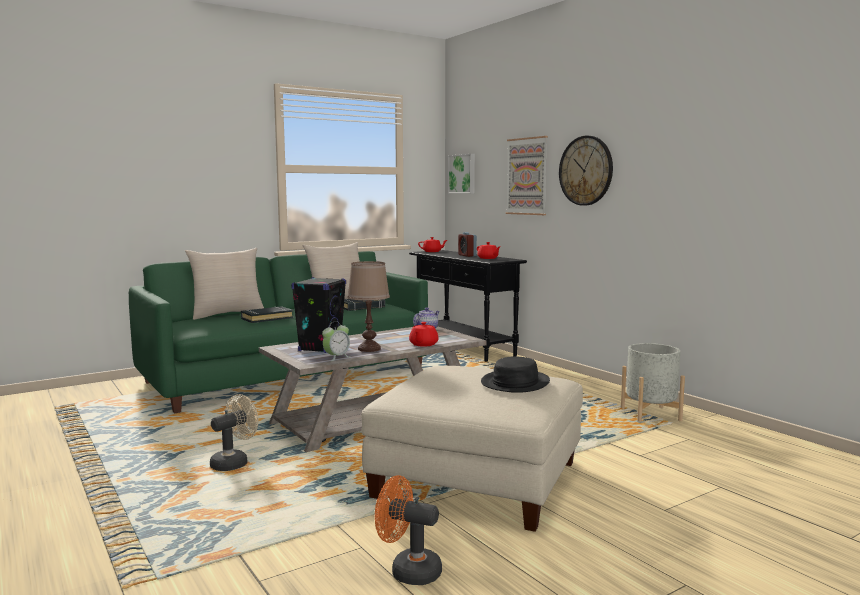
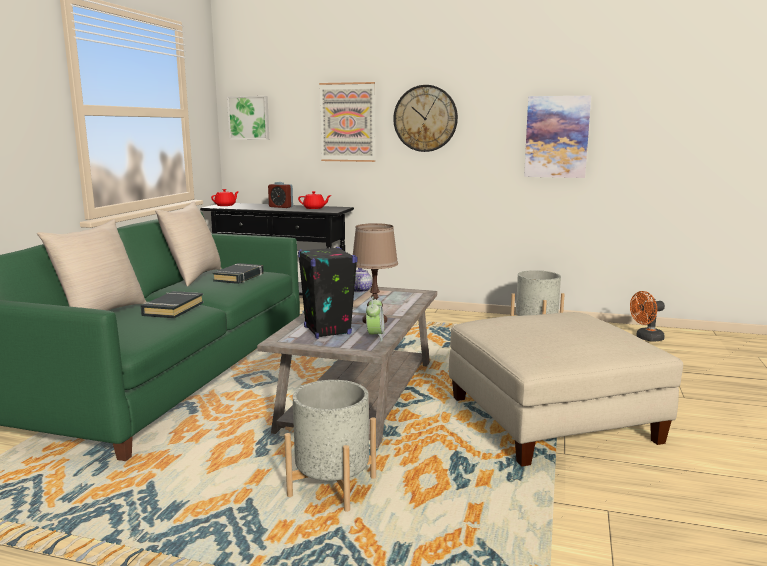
camera: 40 degrees left, 5 degrees up
beige fan [210,394,258,471] -> grey planter [284,380,376,512]
orange fan [375,475,442,585] -> orange fan moved to [630,291,665,341]
red teapot [409,322,438,347] -> none
black hat [481,357,550,393] -> none
none -> picture [524,96,591,178]

